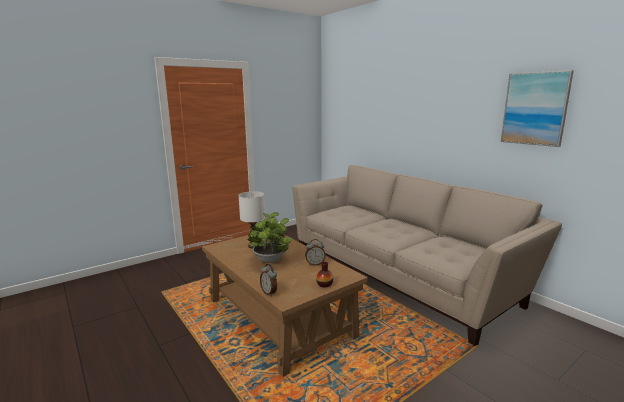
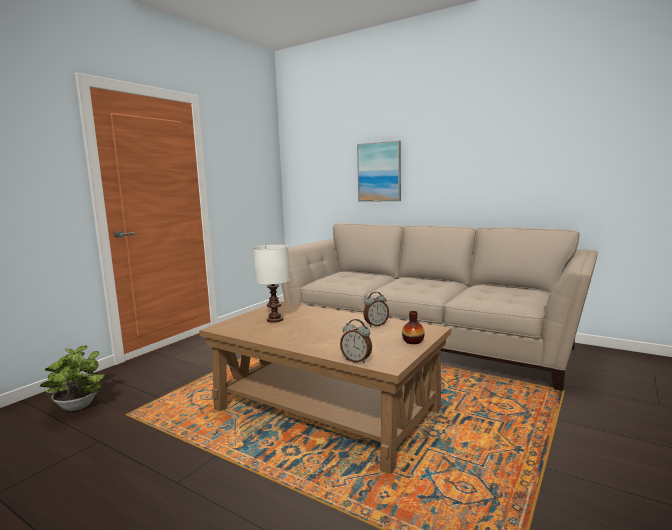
camera: 20 degrees left, 5 degrees down
potted plant [247,212,292,263] -> potted plant moved to [40,346,105,411]
picture [501,70,574,147] -> picture moved to [357,141,401,202]

